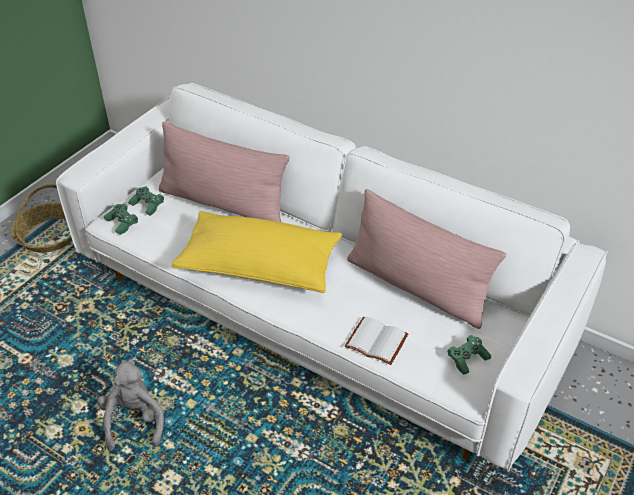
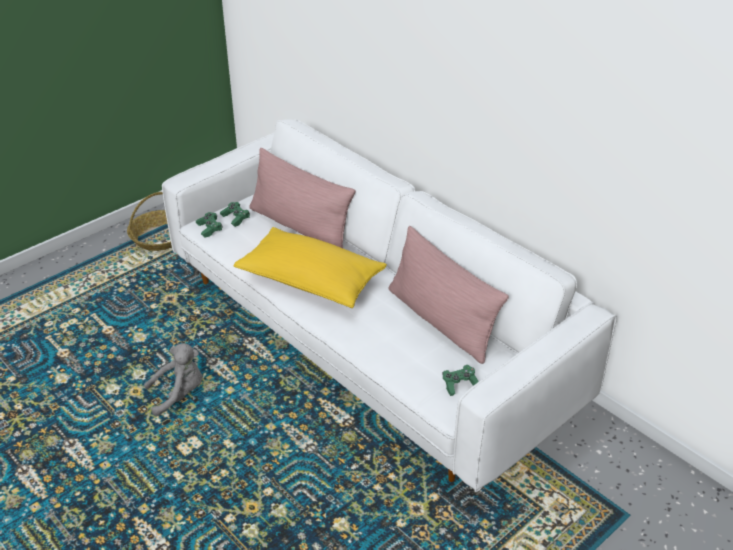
camera: 15 degrees right, 5 degrees down
grey plush toy [97,359,164,451] -> grey plush toy turned 60 degrees clockwise [144,343,202,416]
white book [345,317,408,365] -> none

